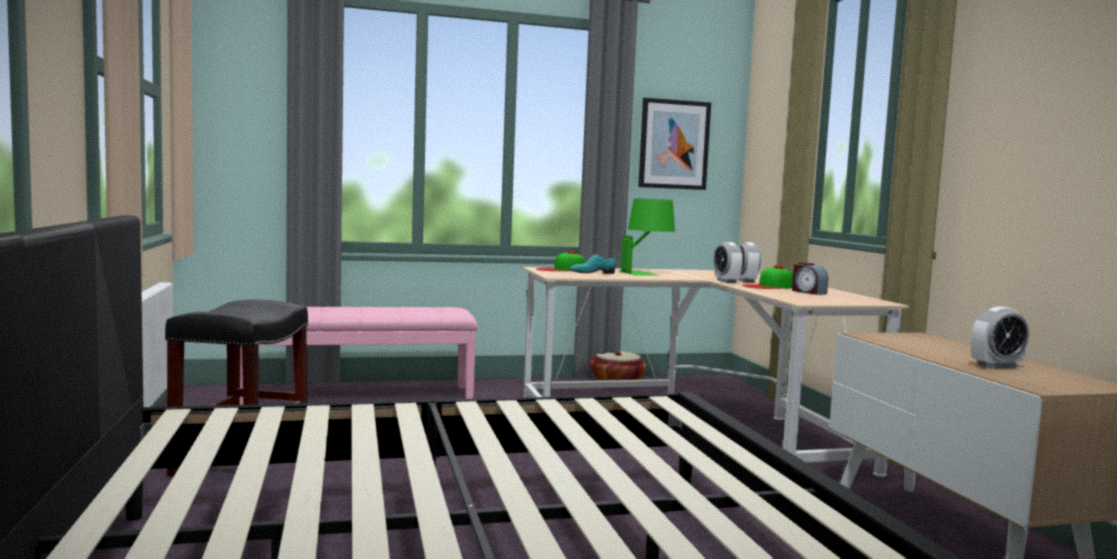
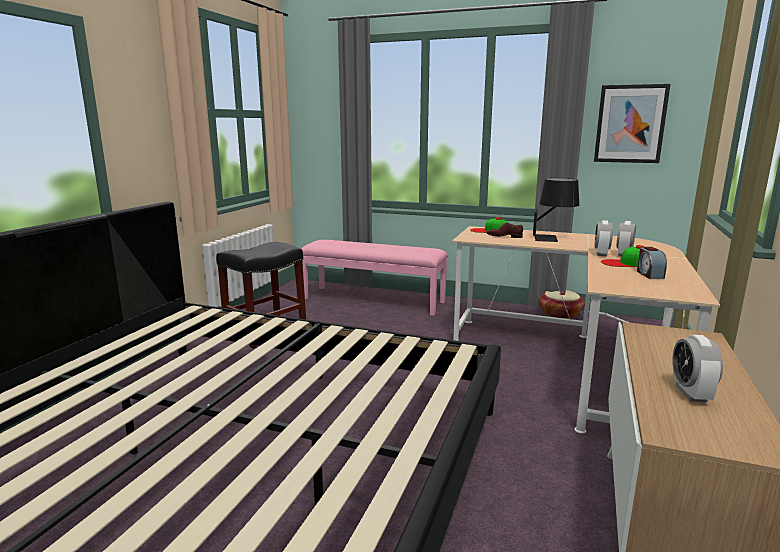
camera: 35 degrees right, 10 degrees up
turquoise shoe [570,254,616,274] -> brown shoe [487,222,523,238]
green table lamp [620,198,675,275] -> black table lamp [533,178,579,242]
alarm clock [971,307,1029,368] -> alarm clock turned 75 degrees clockwise [672,335,723,402]

